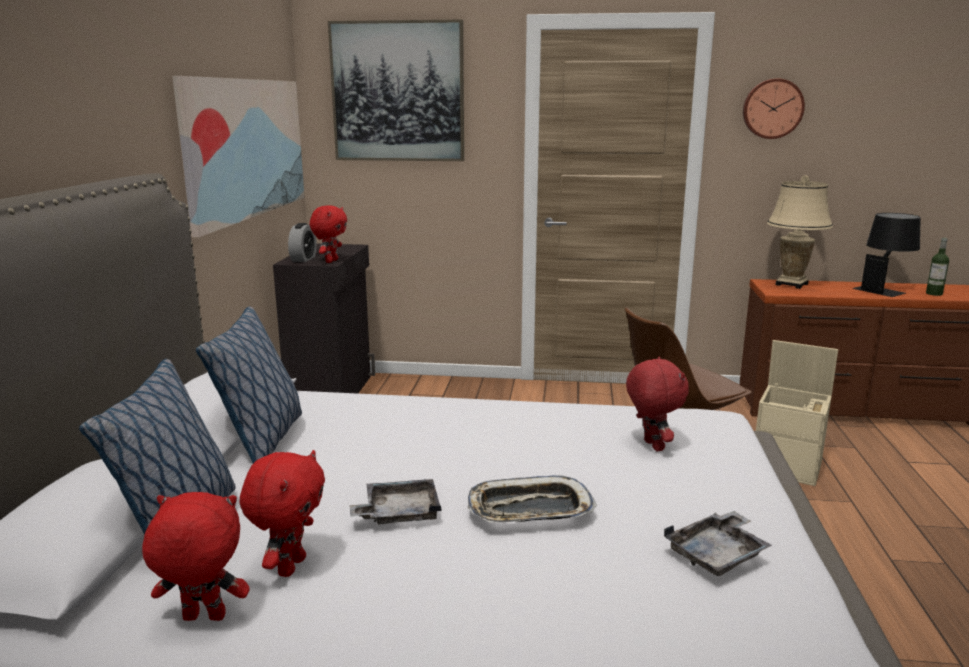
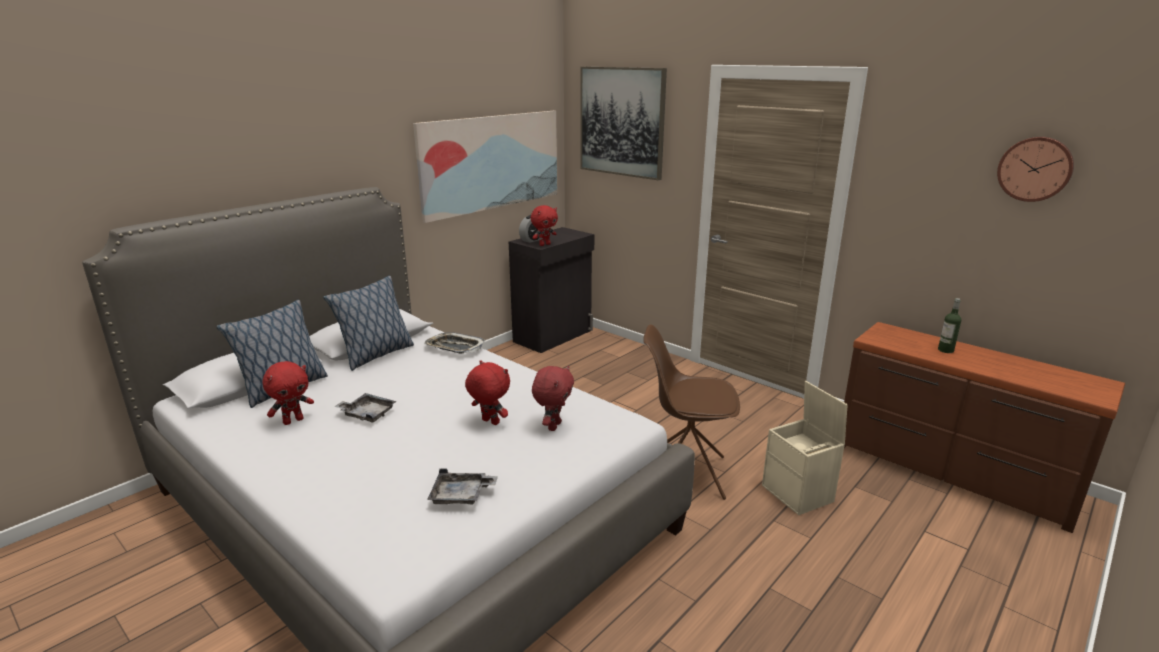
camera: 35 degrees right, 5 degrees up
red plush toy [142,492,250,621] -> red plush toy moved to [465,360,510,425]
tray [468,475,597,523] -> tray moved to [424,332,485,354]
wall clock [743,78,805,139] -> wall clock moved to [997,137,1074,202]
beige table lamp [767,175,833,289] -> none
black table lamp [852,213,921,297] -> none
bottle [926,238,949,296] -> bottle moved to [938,298,961,353]

